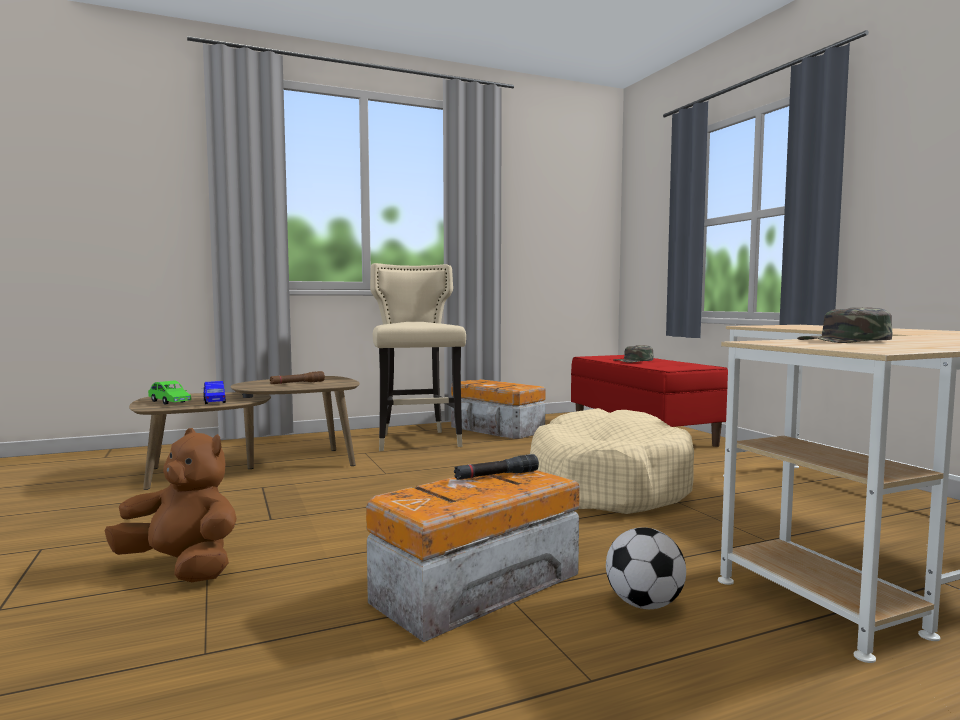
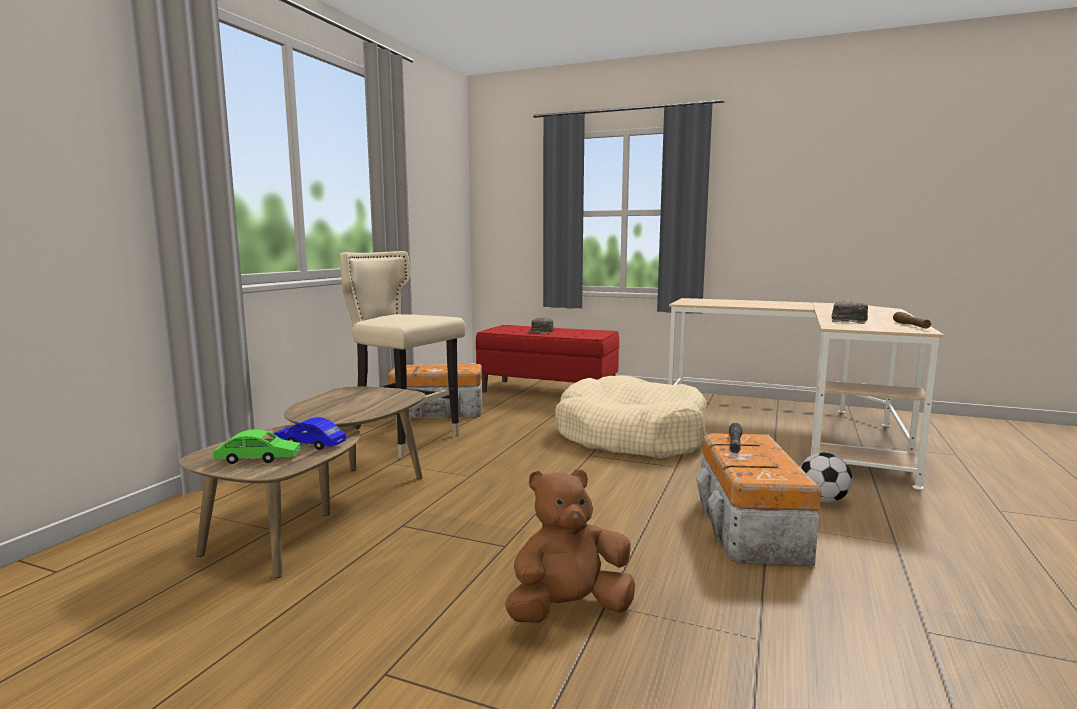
camera: 45 degrees left, 5 degrees up
brown flashlight [270,371,325,384] -> brown flashlight moved to [893,312,931,329]

